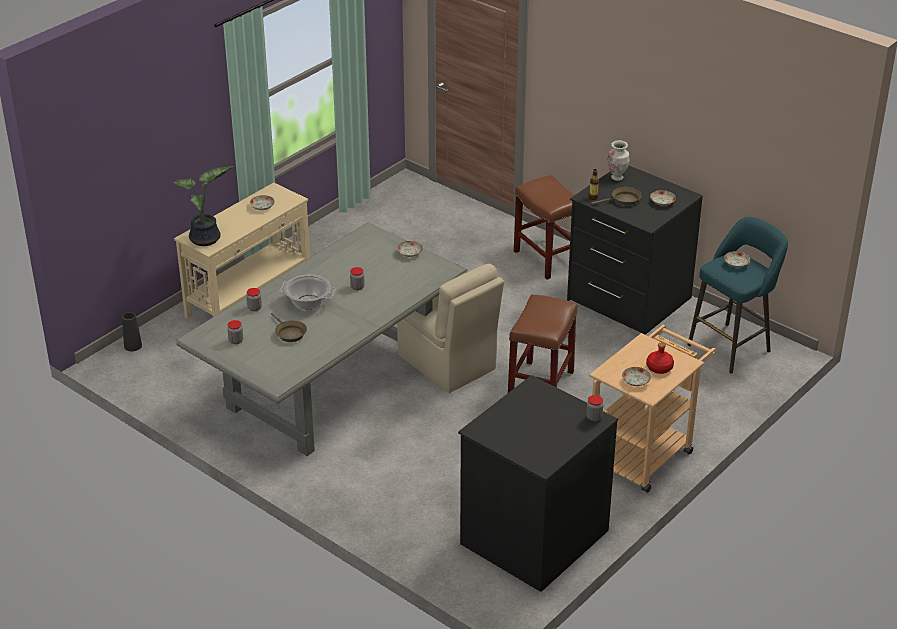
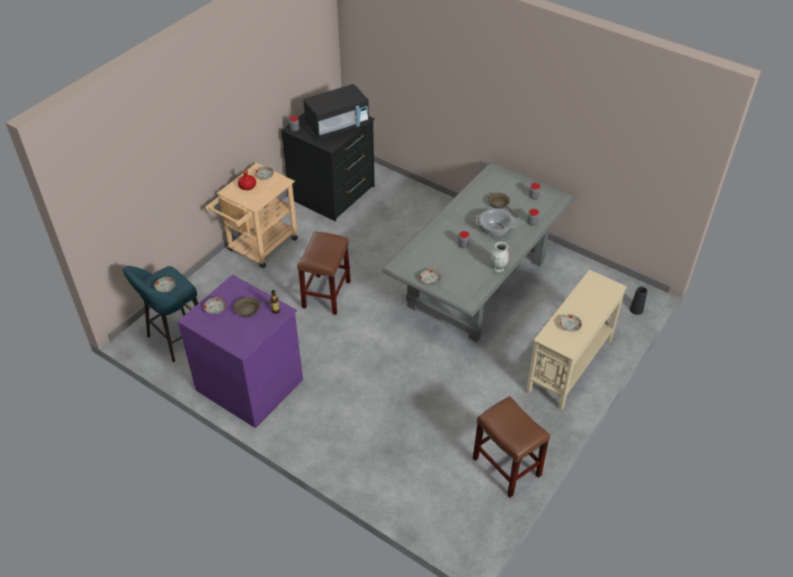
camera: 175 degrees right, 10 degrees up
potted plant [173,166,234,246] -> none
beige chair [397,264,504,393] -> none
brown stool [514,175,574,280] -> brown stool moved to [473,396,550,498]
black dresser [567,166,703,335] -> purple dresser [178,275,303,428]
vase [607,140,630,181] -> vase moved to [491,241,510,273]
none -> black microwave [303,84,369,139]

